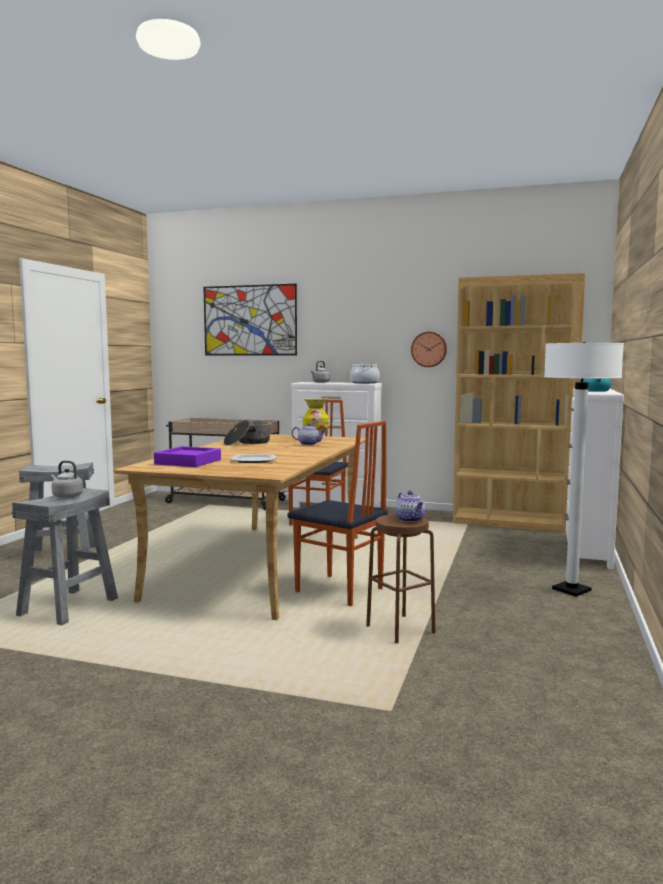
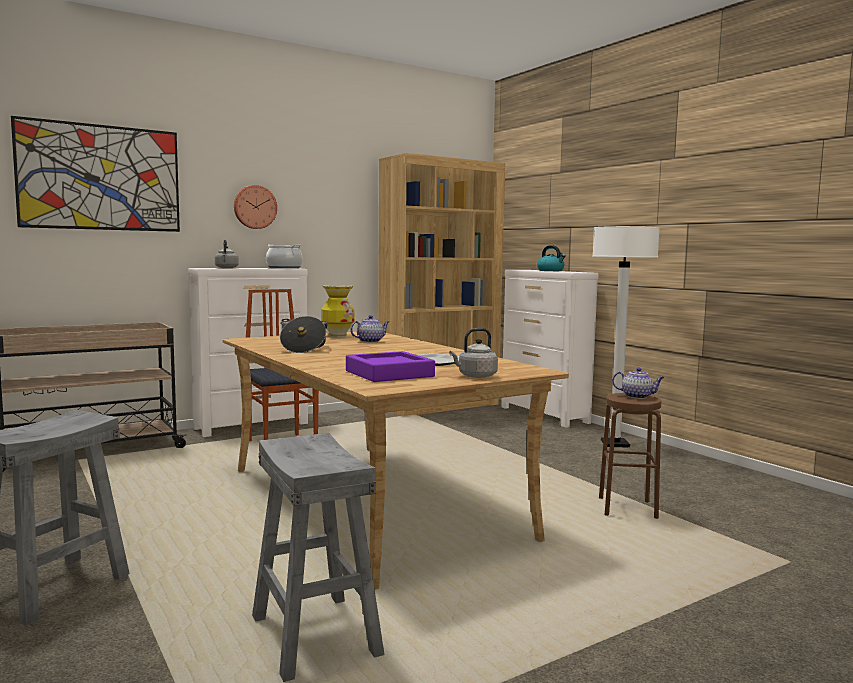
camera: 50 degrees left, 0 degrees up
grey kettle [51,461,83,498] -> grey kettle moved to [449,328,498,378]
chair [288,421,388,606] -> none
wall clock [411,332,447,367] -> wall clock moved to [234,185,277,229]

